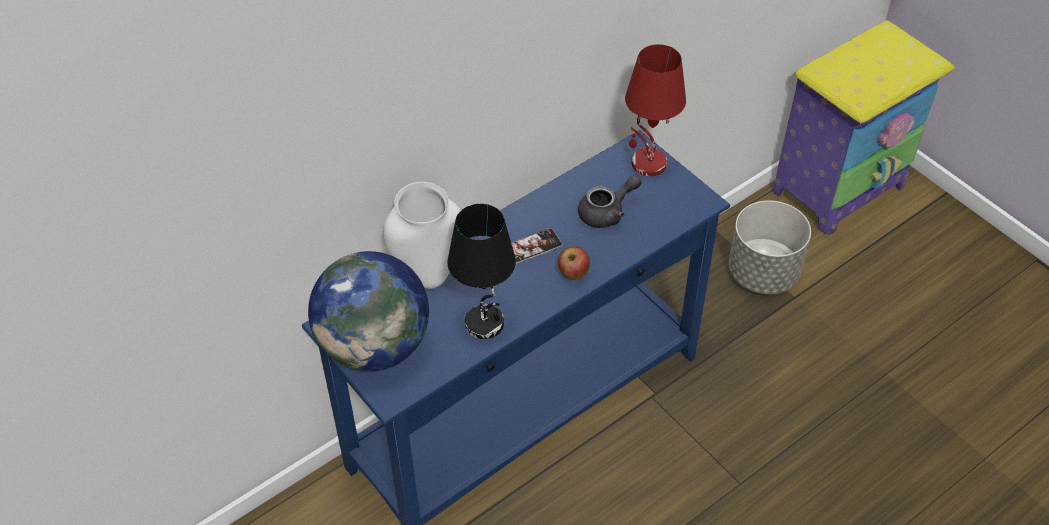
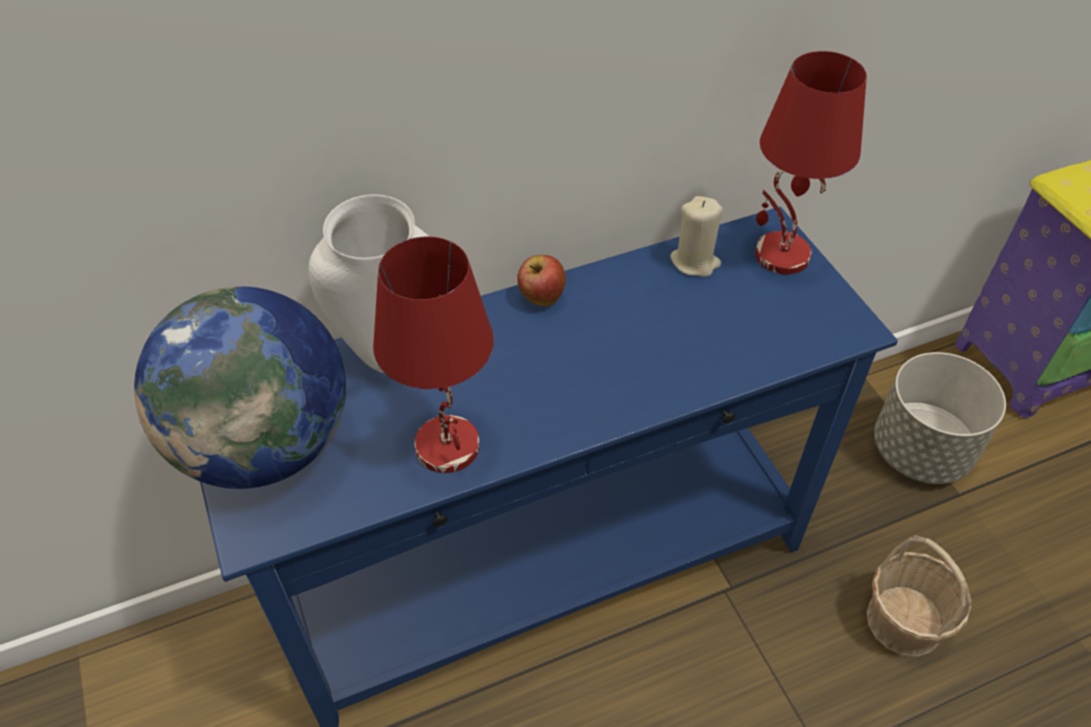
camera: 15 degrees right, 0 degrees up
black table lamp [447,204,516,339] -> red table lamp [373,236,494,473]
phone [512,228,563,264] -> none
apple [558,247,590,280] -> apple moved to [517,255,566,306]
grey teapot [578,175,641,228] -> none
none -> beige candle [670,196,723,277]
none -> basket [867,535,972,657]

